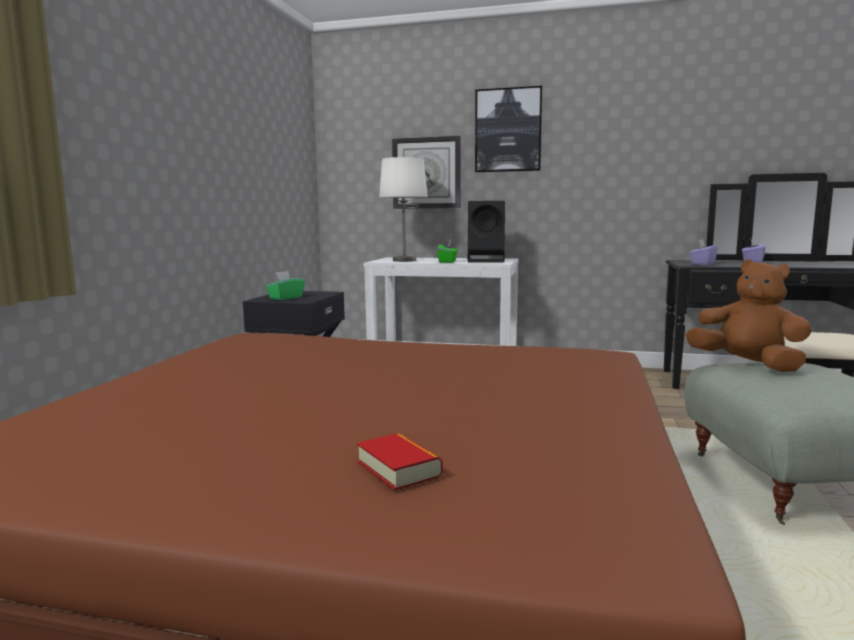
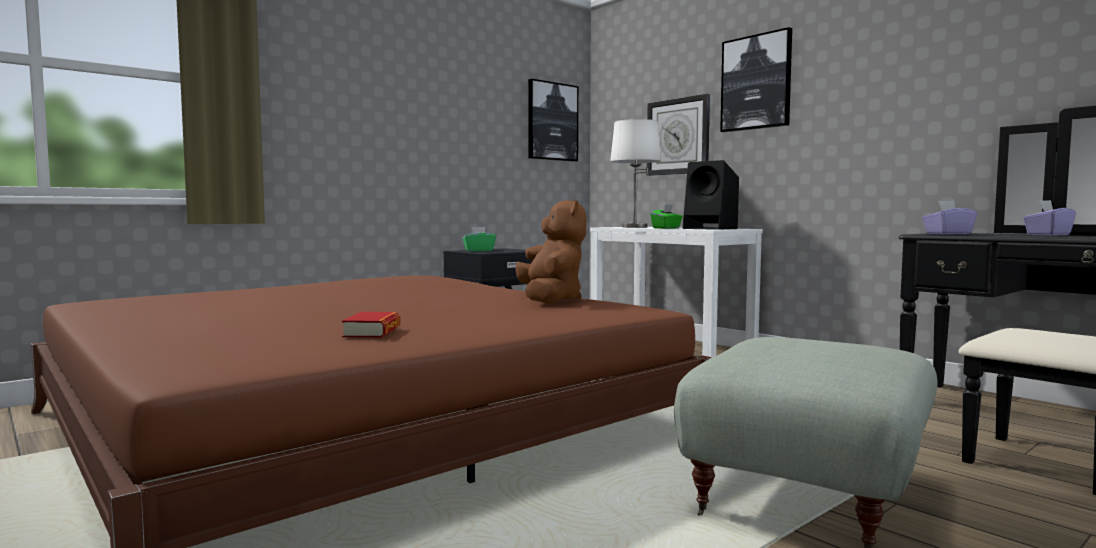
camera: 35 degrees right, 5 degrees down
book [357,433,443,491] -> book moved to [342,312,400,338]
brown plush toy [686,259,812,372] -> brown plush toy moved to [515,199,586,304]
none -> picture [528,79,578,162]

